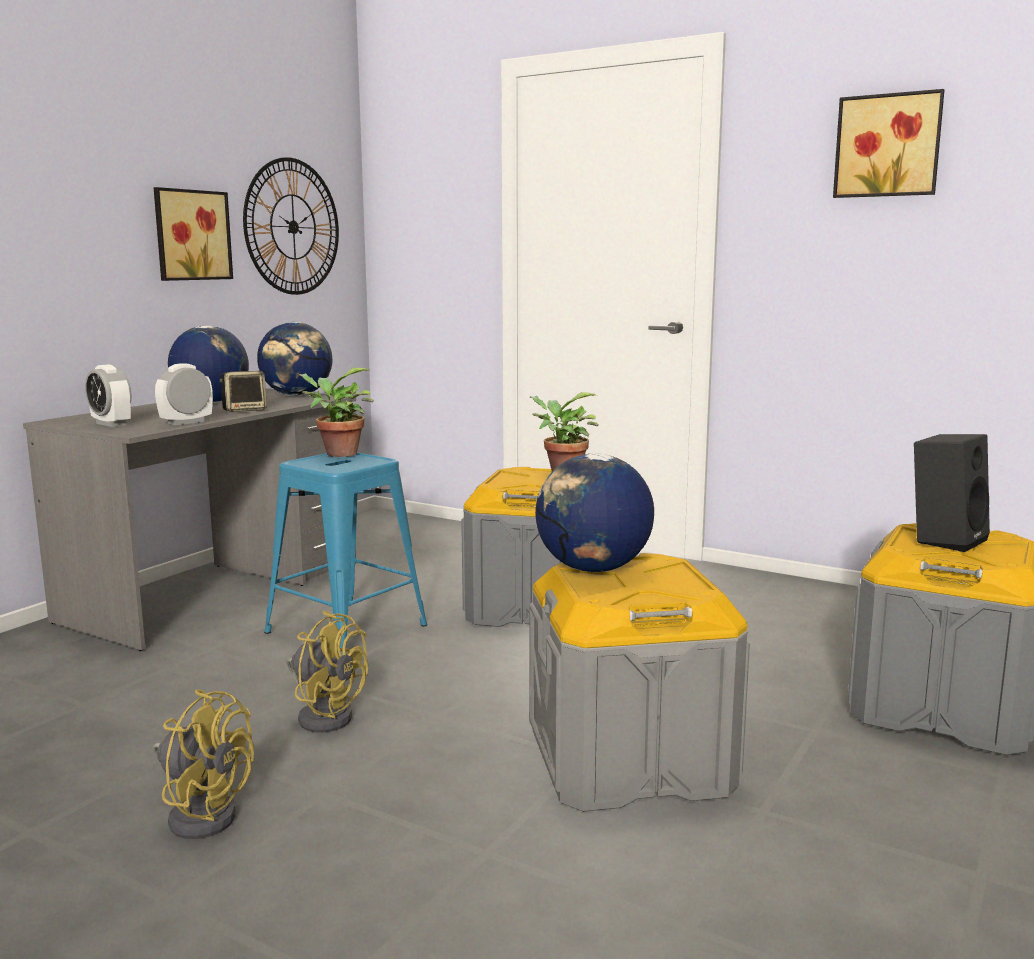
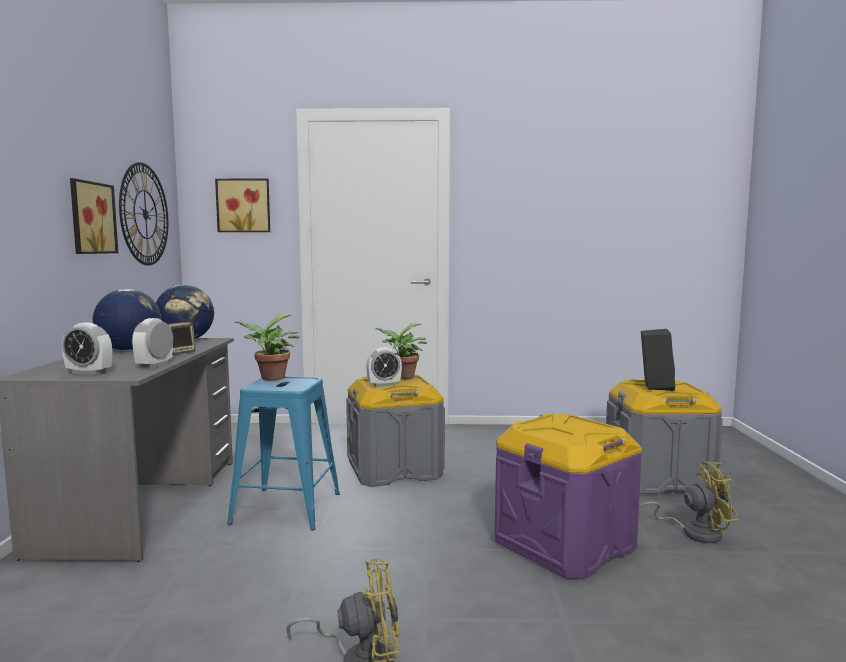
camera: 30 degrees left, 5 degrees down
yellow fan [287,611,368,733] -> yellow fan moved to [639,462,739,543]
grey storage box [529,553,750,812] -> purple storage box [495,413,642,579]
globe [535,453,654,572] -> none
picture [833,89,944,198] -> picture moved to [215,179,270,232]
none -> alarm clock [366,347,402,387]

